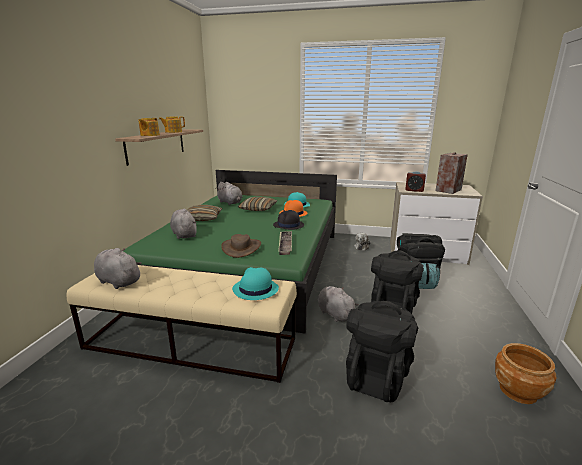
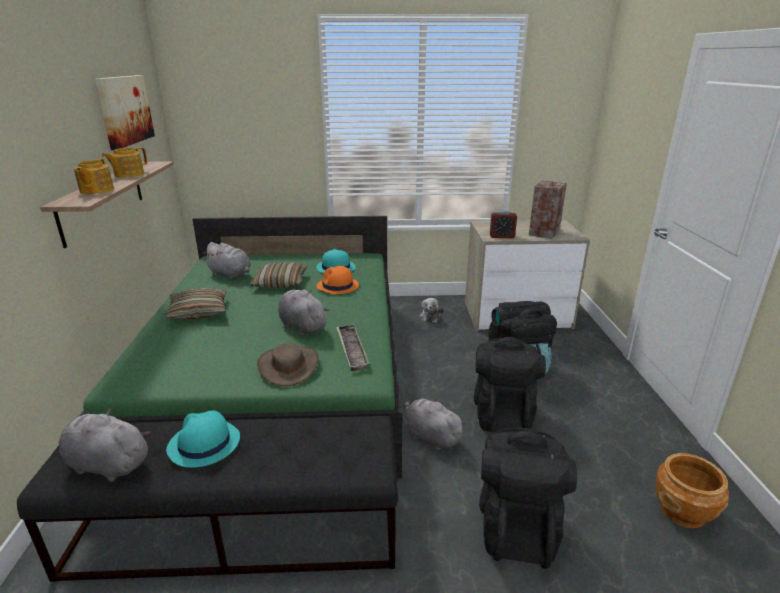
camera: 15 degrees left, 5 degrees up
beige bench [66,265,297,383] -> black bench [17,416,398,582]
grey plush toy [170,209,197,239] -> grey plush toy moved to [278,289,330,336]
turquoise hat [232,267,279,300] -> turquoise hat moved to [166,410,240,468]
black hat [273,210,304,230] -> none
none -> picture [95,75,155,150]

